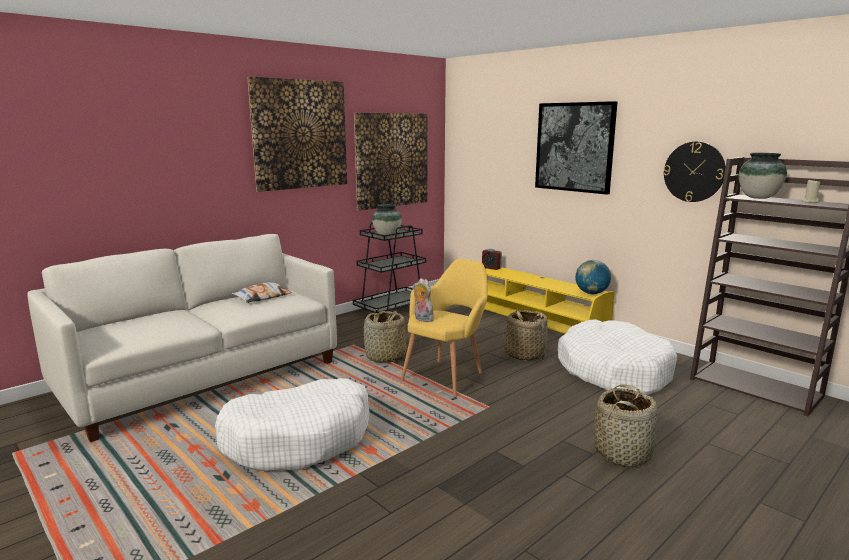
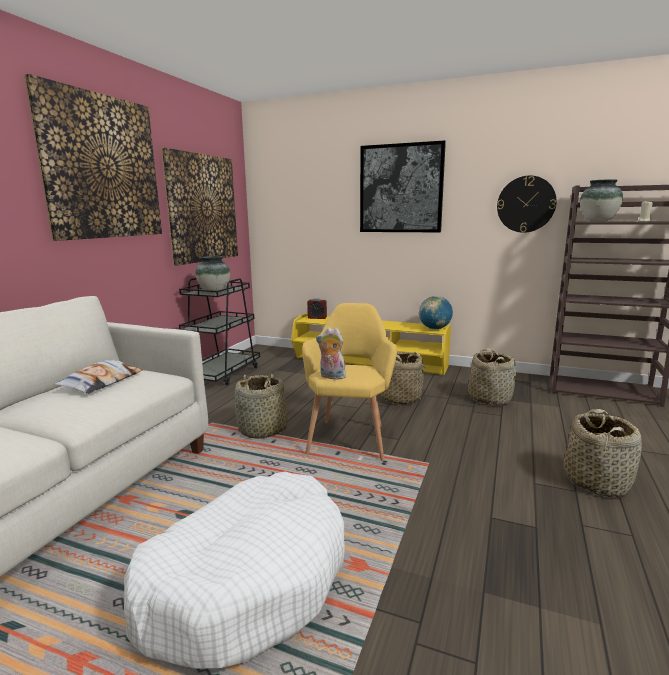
camera: 25 degrees left, 0 degrees up
white dog bed [558,319,677,395] -> basket [468,348,516,406]

